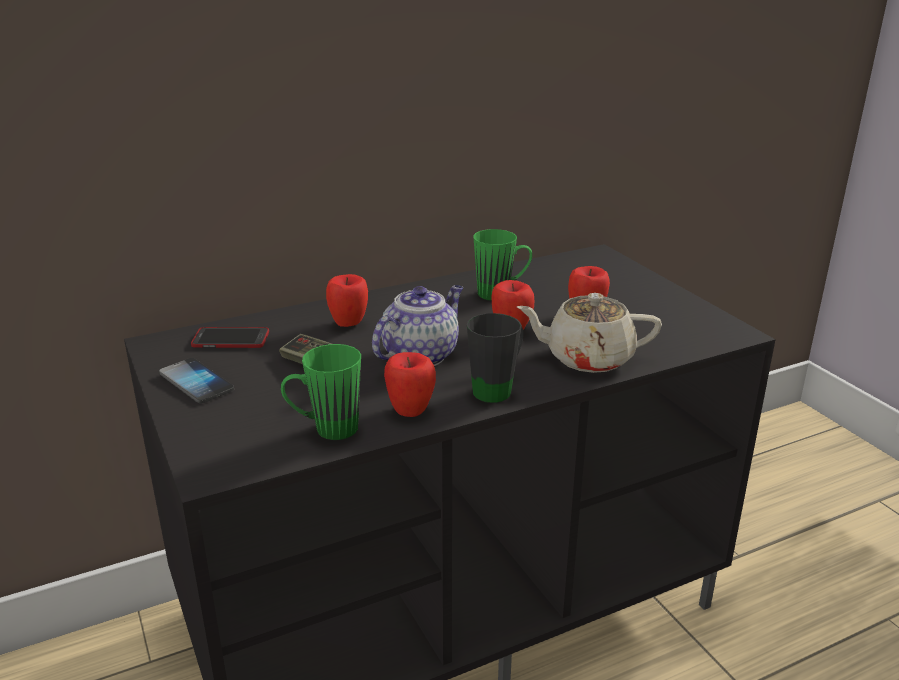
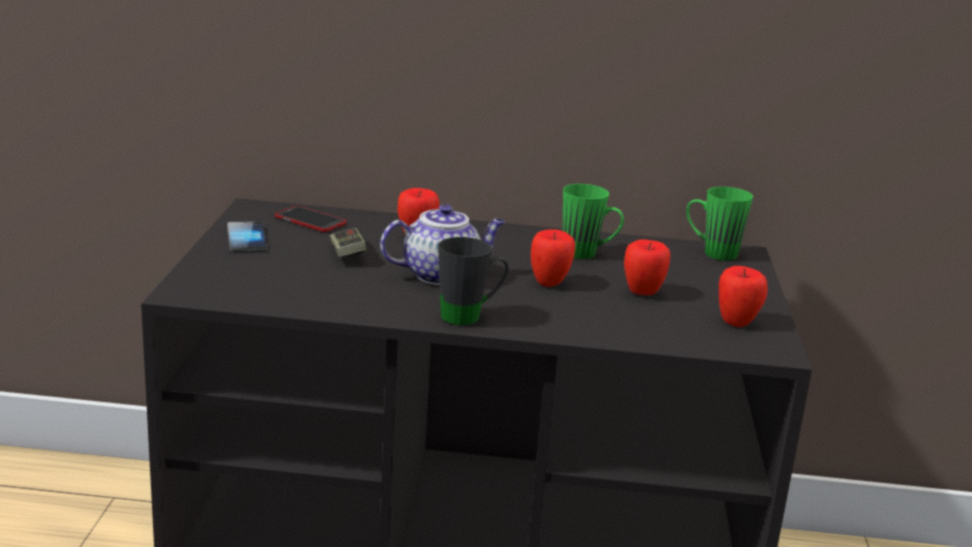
camera: 30 degrees right, 5 degrees down
green mug [281,344,361,440] -> green mug moved to [686,187,753,261]
apple [384,352,436,417] -> apple moved to [719,266,768,327]
beige teapot [517,293,662,373] -> none

